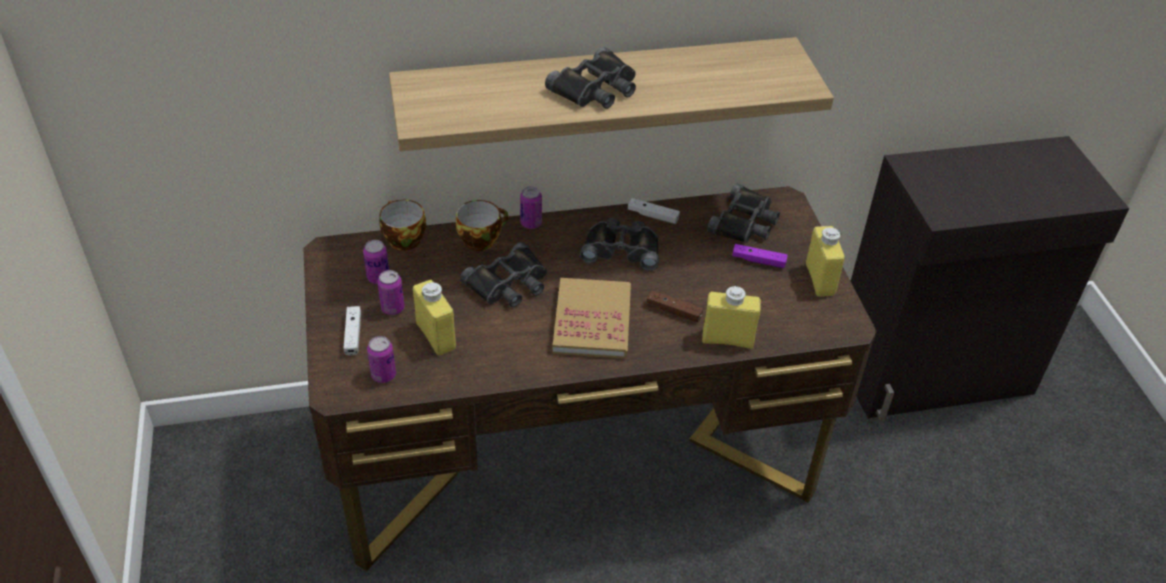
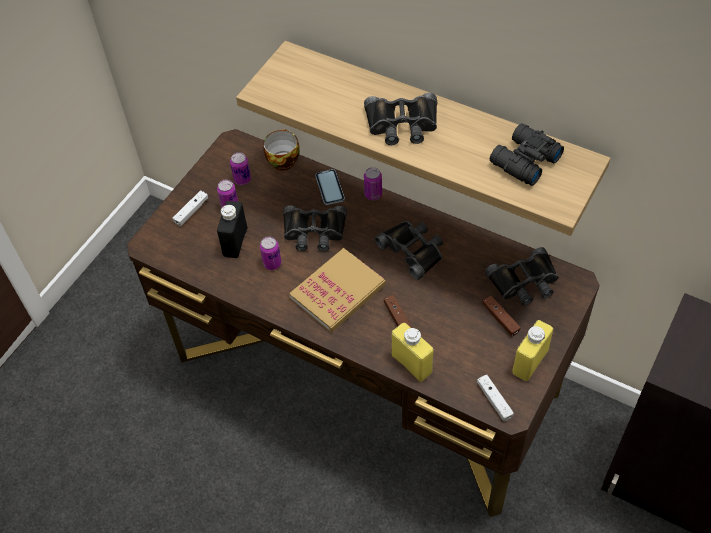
camera: 45 degrees right, 10 degrees up
can [367,336,396,383] -> can moved to [260,236,281,270]
yellow bottle [413,280,456,355] -> black bottle [217,201,247,258]
cup [456,200,509,251] -> phone [315,169,345,205]
white game controller [628,198,680,224] -> white game controller moved to [477,375,514,421]
purple game controller [732,244,788,268] -> brown game controller [482,296,521,336]
none -> black binoculars [490,123,564,186]

